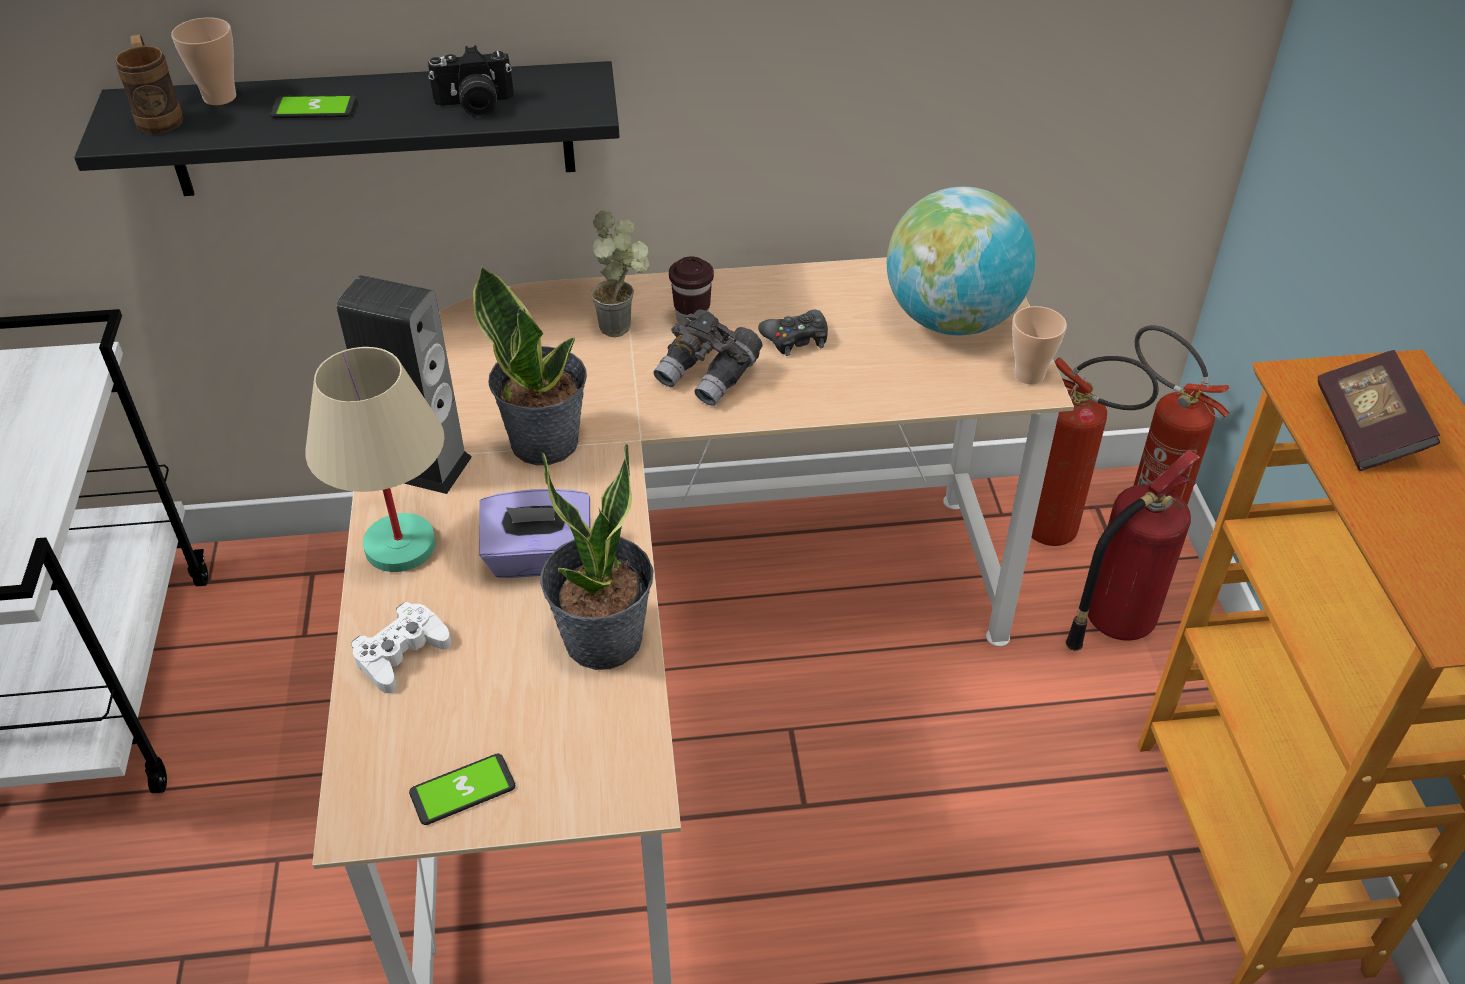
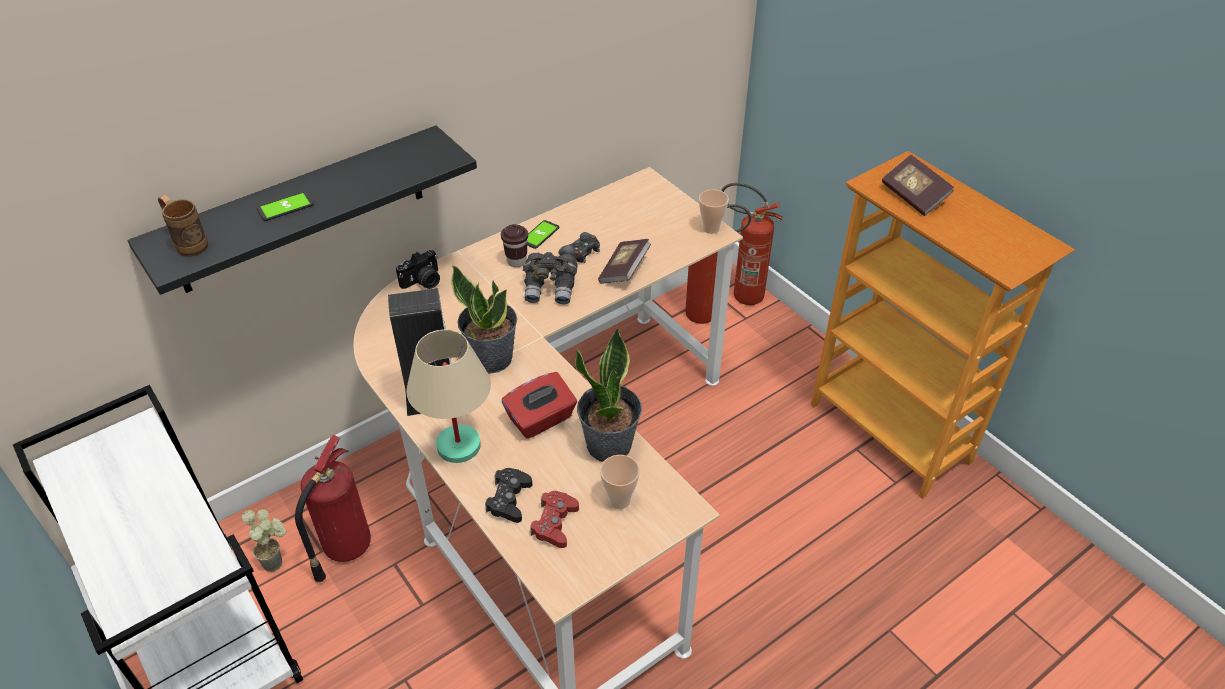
camera: 30 degrees left, 0 degrees up
cup [171,17,236,105] -> cup moved to [600,455,640,509]
white game controller [351,602,451,693] -> black game controller [485,468,533,523]
phone [409,754,515,825] -> phone moved to [527,220,560,249]
camera [428,45,513,117] -> camera moved to [396,250,440,289]
purple tissue box [479,489,590,578] -> red tissue box [502,372,577,439]
potted plant [591,211,650,337] -> potted plant moved to [242,509,286,572]
globe [887,187,1035,335] -> none
fire extinguisher [1065,450,1200,651] -> fire extinguisher moved to [295,435,371,583]
none -> red game controller [530,491,579,548]
none -> book [598,239,651,284]

